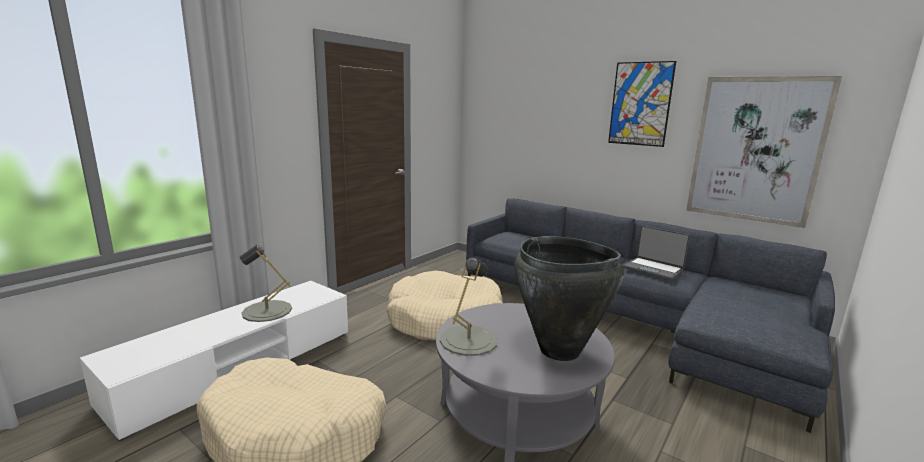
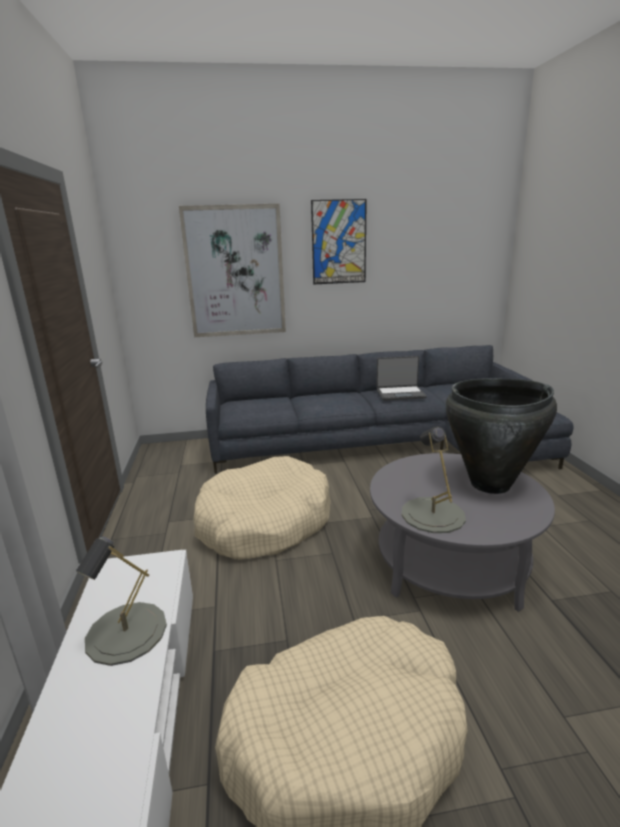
camera: 45 degrees left, 5 degrees up
picture [686,76,842,228] -> picture moved to [179,204,286,337]

